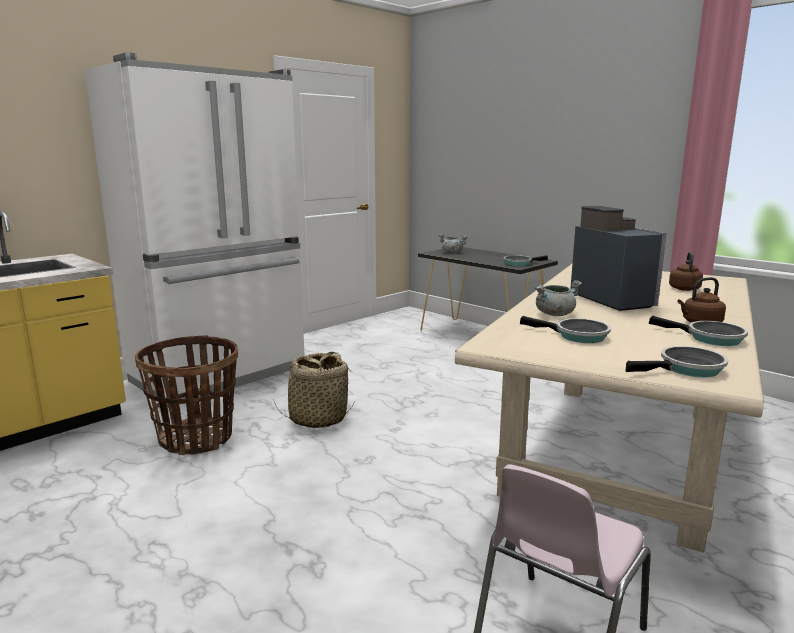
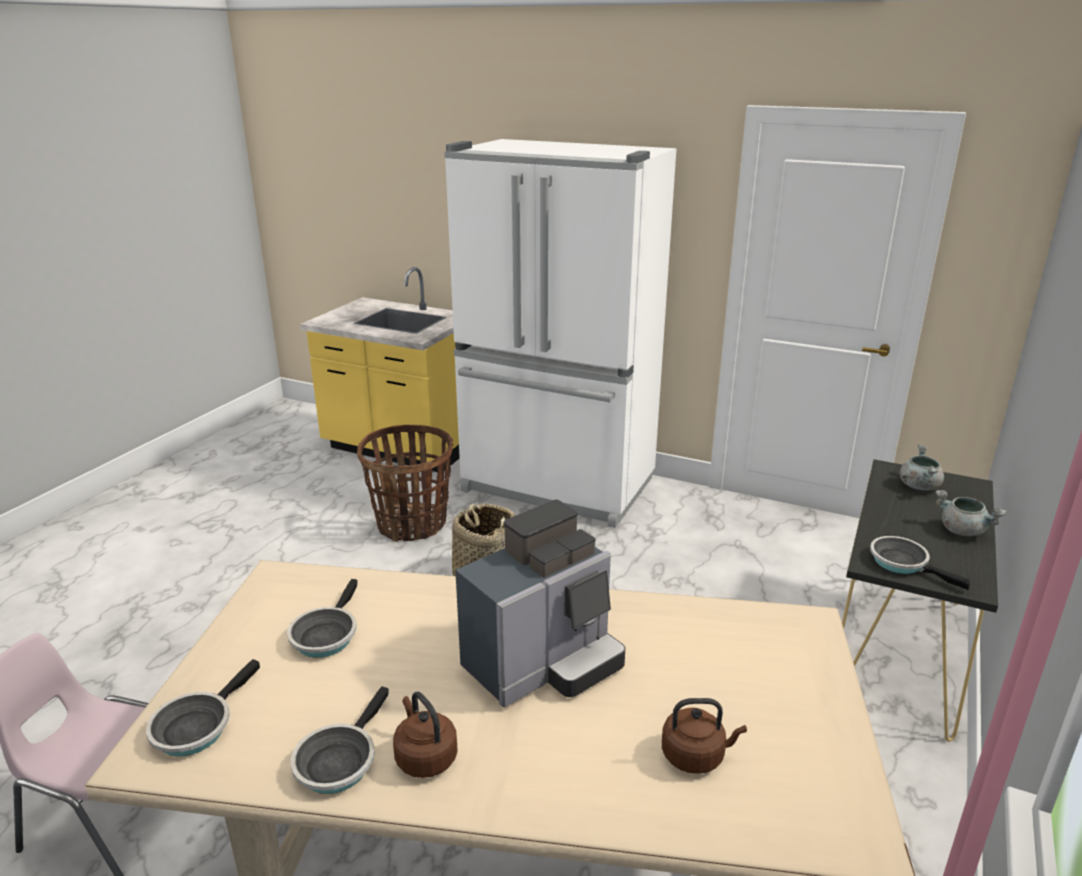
camera: 70 degrees right, 10 degrees up
grey cooking pot [535,280,582,316] -> grey cooking pot moved to [935,490,1006,536]
frying pan [625,346,728,377] -> frying pan turned 60 degrees clockwise [146,659,260,756]

